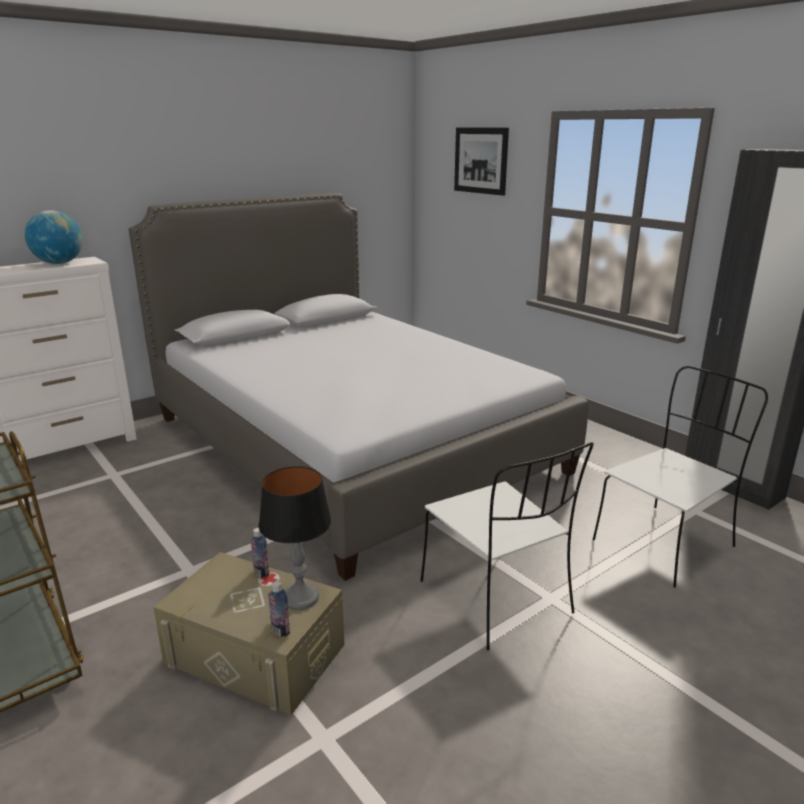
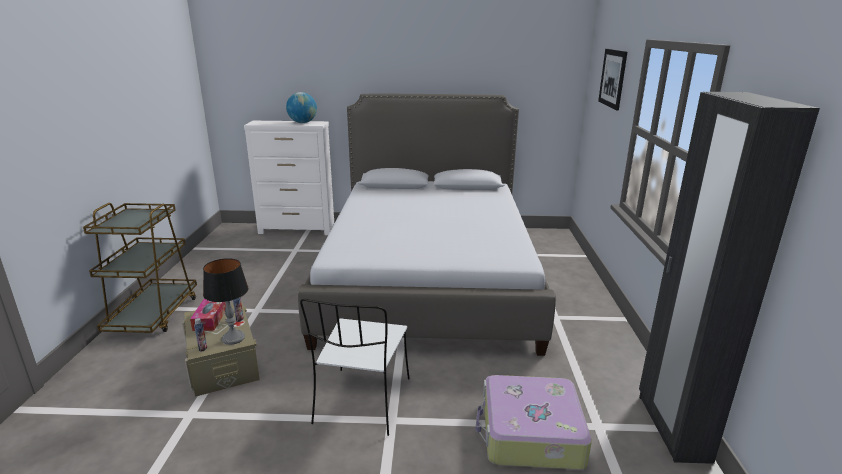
camera: 40 degrees right, 0 degrees up
white chair [593,366,768,588] -> suitcase [475,375,592,470]
none -> tissue box [190,298,226,331]

